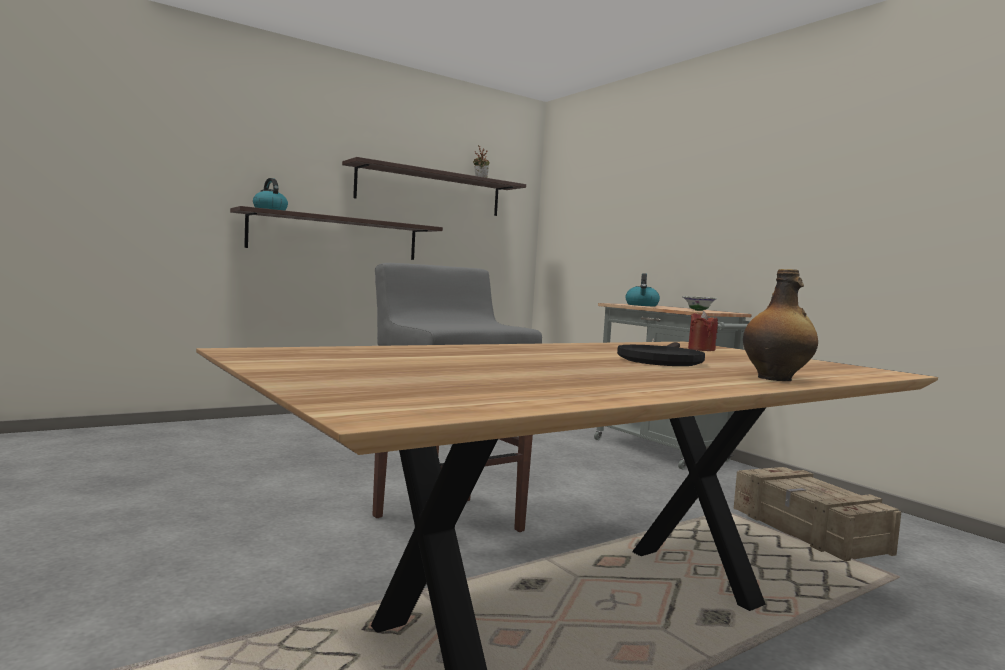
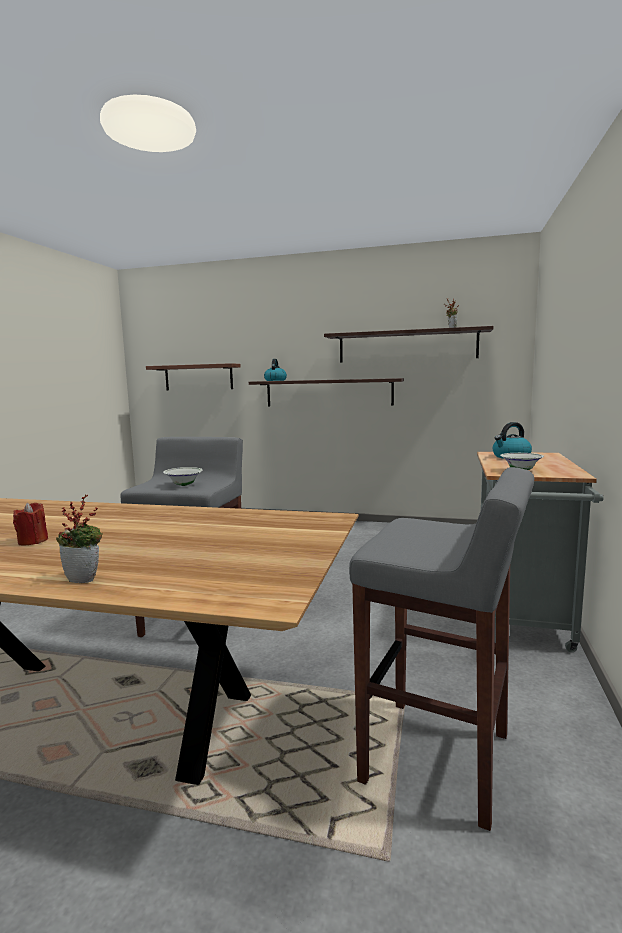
camera: 50 degrees right, 5 degrees up
black frying pan [617,342,705,366] -> none
red candle [688,311,718,351] -> red candle moved to [13,503,48,545]
crate [734,467,901,561] -> grey stool [349,467,534,831]
bottle [743,269,818,381] -> potted plant [56,494,103,583]
none -> shelf [146,363,241,390]
none -> white bowl [163,467,203,486]

